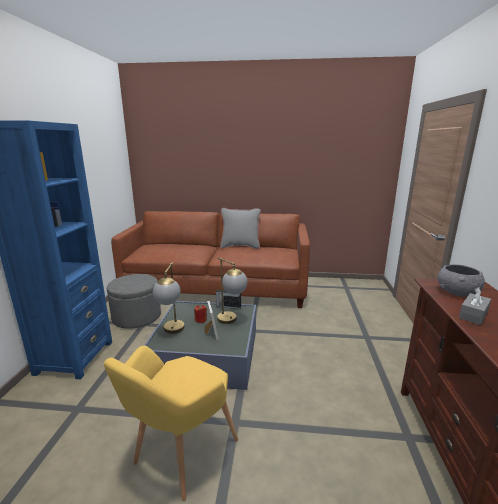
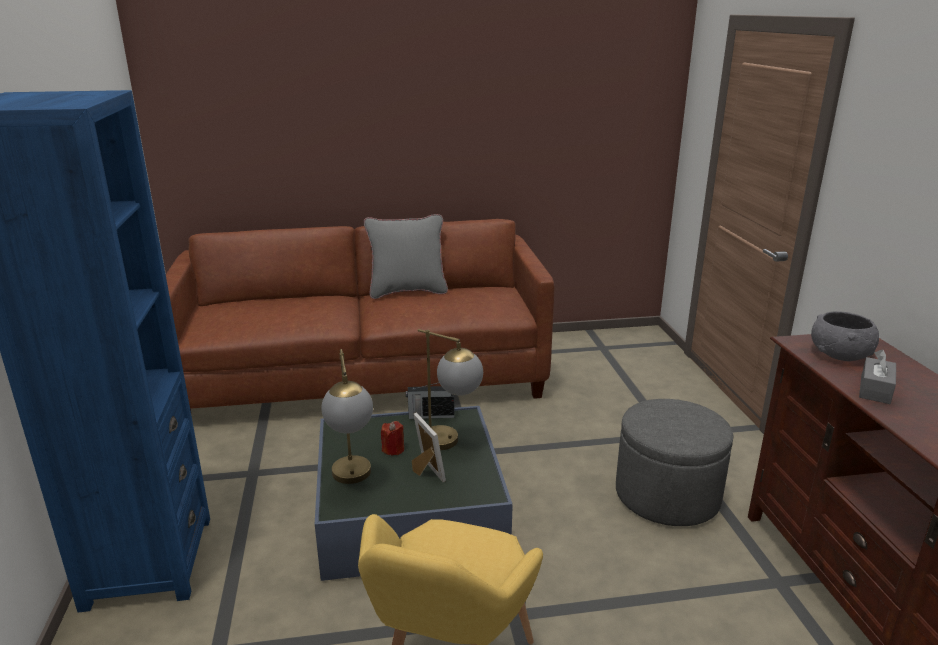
camera: 15 degrees left, 5 degrees up
grey ottoman [107,274,161,329] -> grey ottoman moved to [616,399,733,526]

